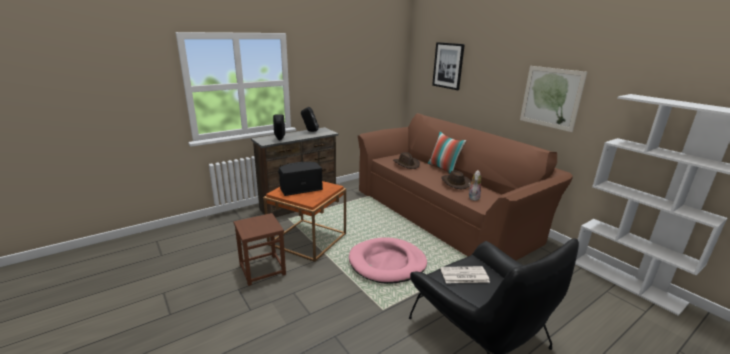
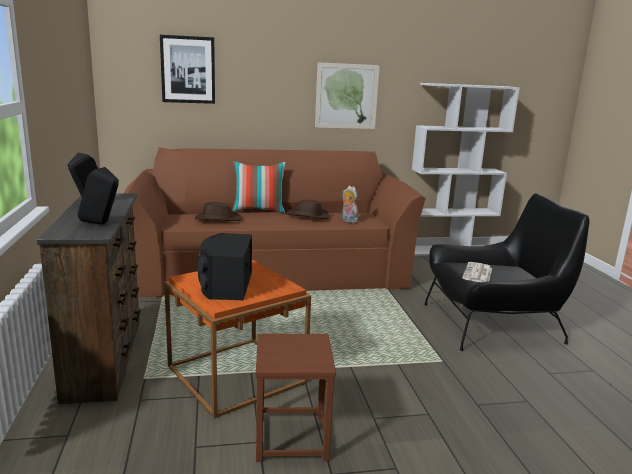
camera: 65 degrees left, 5 degrees down
pink dog bed [349,237,427,284] -> none

